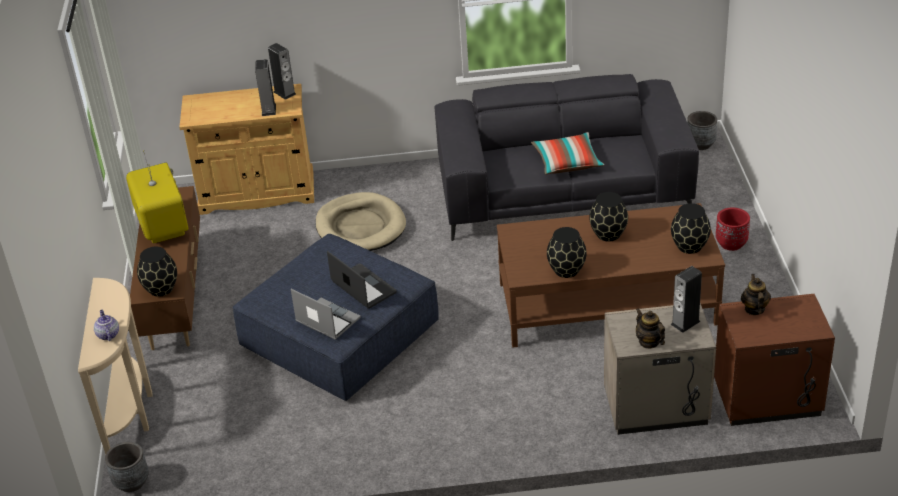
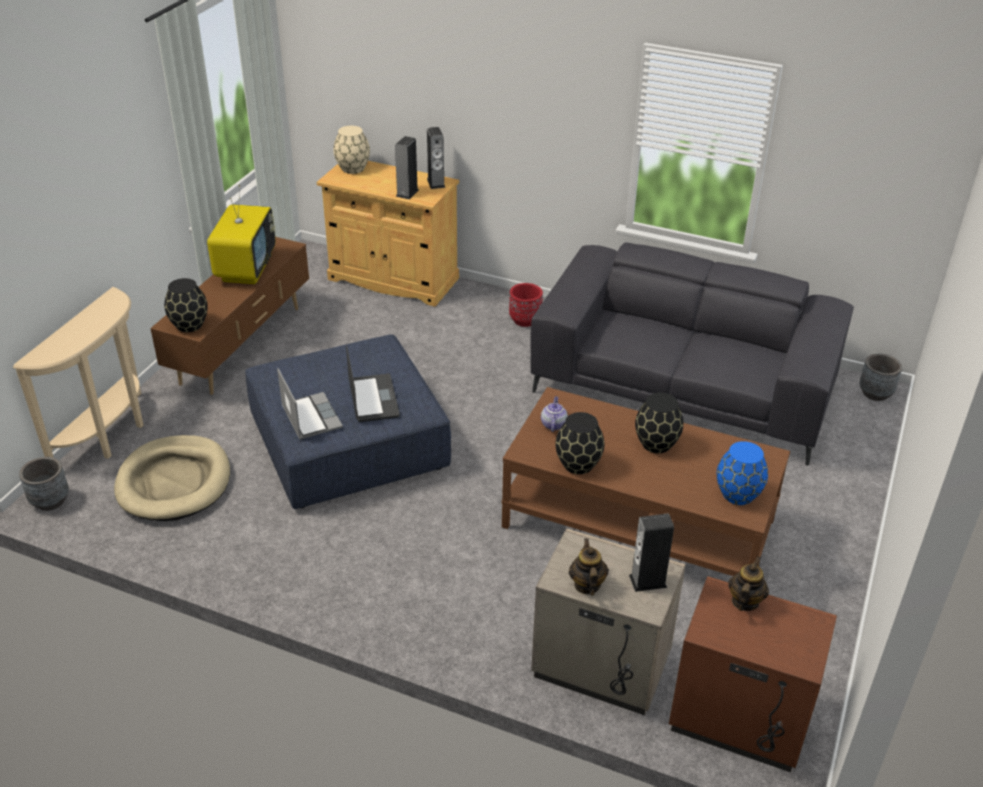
camera: 25 degrees right, 0 degrees up
teapot [94,310,119,341] -> teapot moved to [541,396,568,432]
beige dog bed [316,192,406,251] -> beige dog bed moved to [114,435,230,521]
pillow [531,132,604,174] -> none
black vase [671,203,711,254] -> blue vase [717,441,768,505]
red planter [716,207,750,251] -> red planter moved to [509,283,543,327]
none -> beige vase [333,126,370,174]

